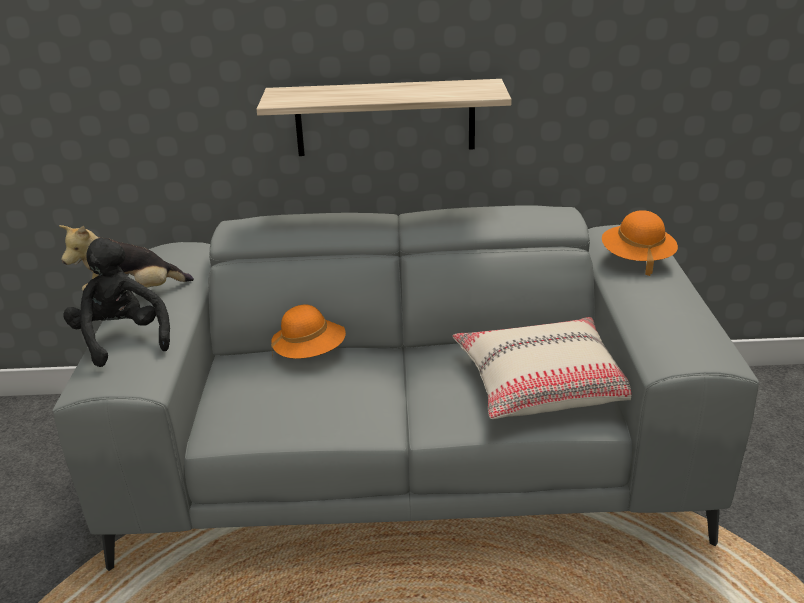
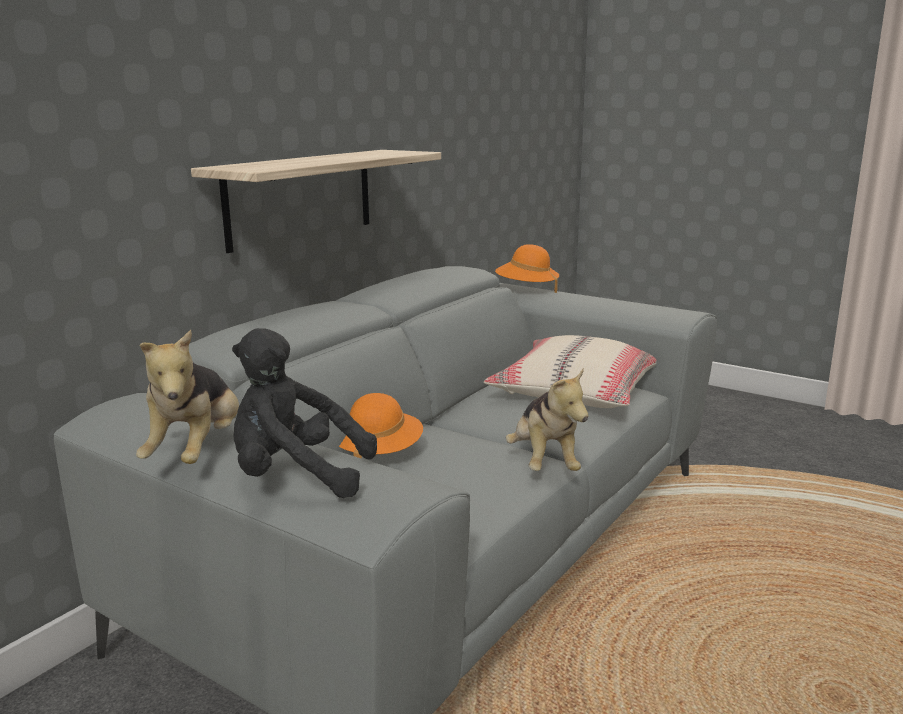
camera: 55 degrees left, 10 degrees down
none -> plush toy [506,368,589,471]

